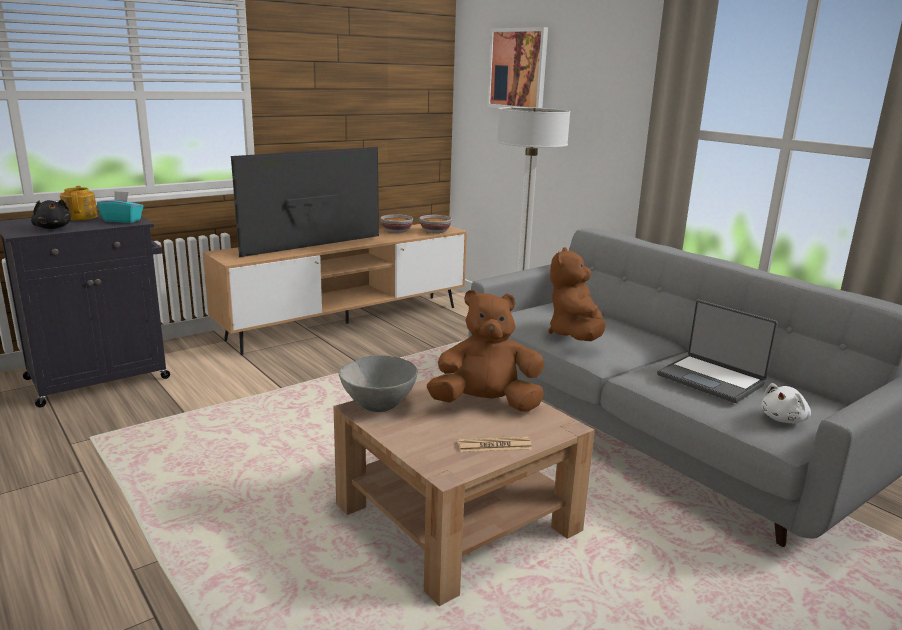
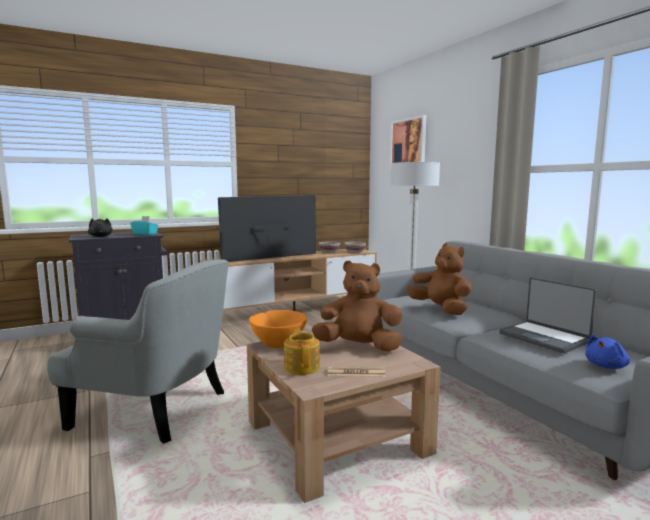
camera: 10 degrees right, 10 degrees down
teapot [60,186,98,220] -> teapot moved to [284,329,320,375]
grey bowl [338,355,418,412] -> orange bowl [249,310,307,348]
brown plush toy [548,247,606,341] -> brown plush toy turned 120 degrees clockwise [407,243,472,315]
white plush toy [761,383,811,423] -> blue plush toy [585,334,630,369]
none -> grey armchair [47,260,229,444]

